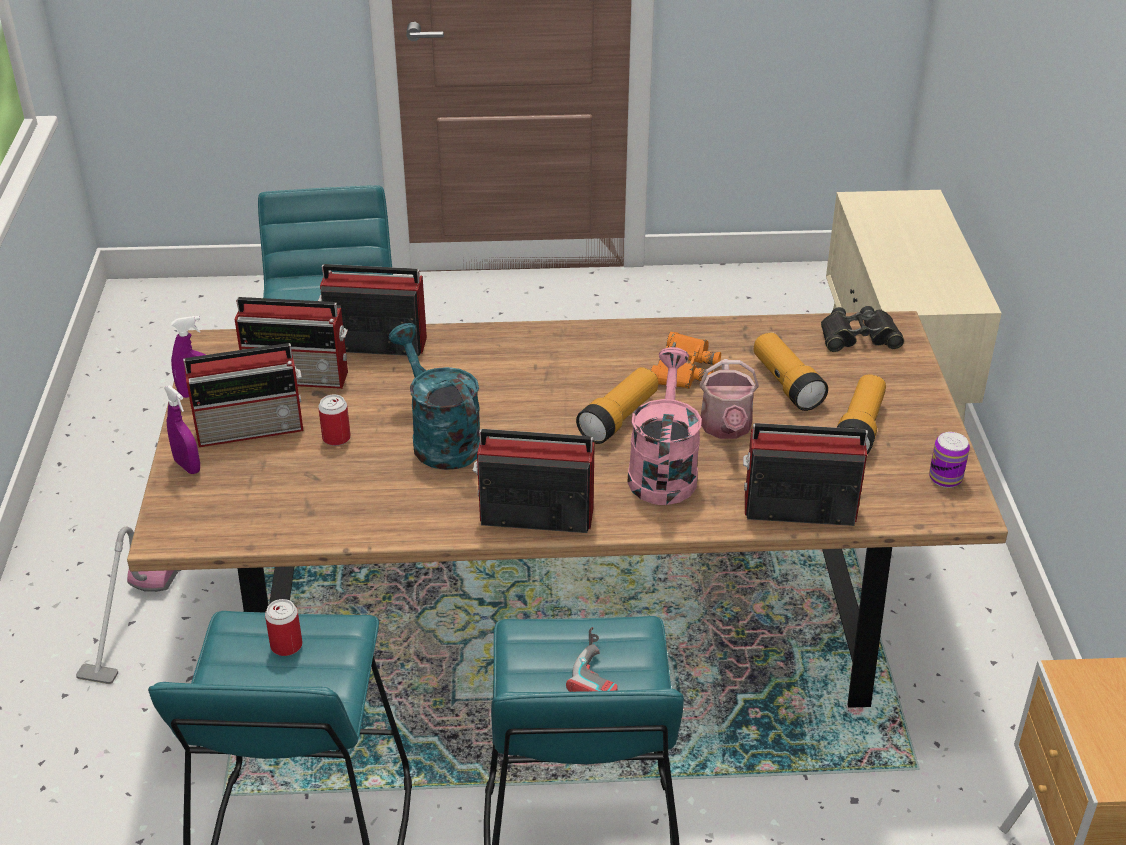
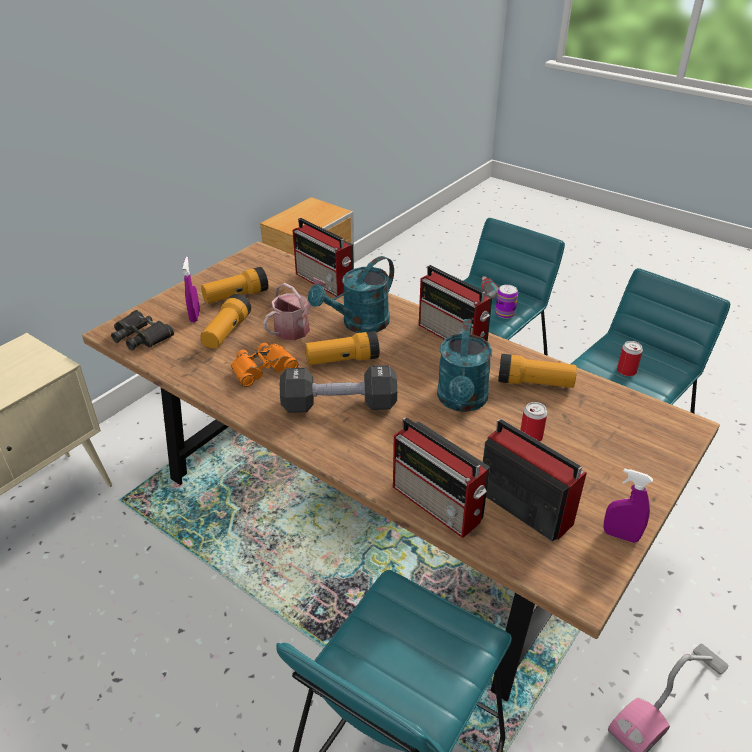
camera: 140 degrees left, 0 degrees up
purple spray bottle [164,385,200,474] -> purple spray bottle moved to [183,257,200,322]
radio [183,343,303,447] -> none
pink watering can [627,347,702,505] -> turquoise watering can [308,256,394,333]
can [929,432,970,488] -> can moved to [495,285,518,319]
none -> black dumbbell [280,365,397,413]
none -> flashlight [498,354,577,388]

